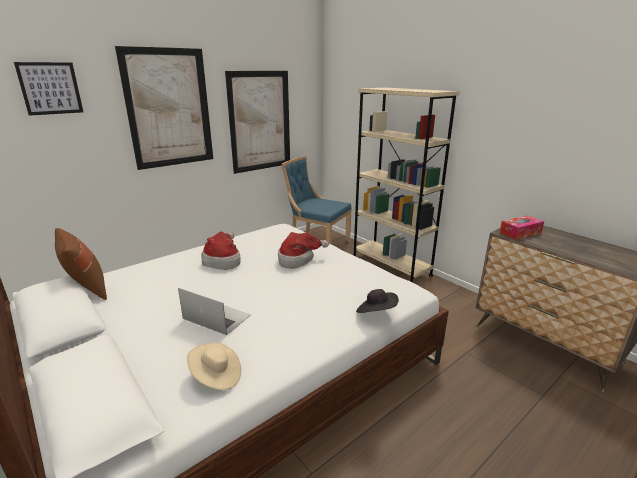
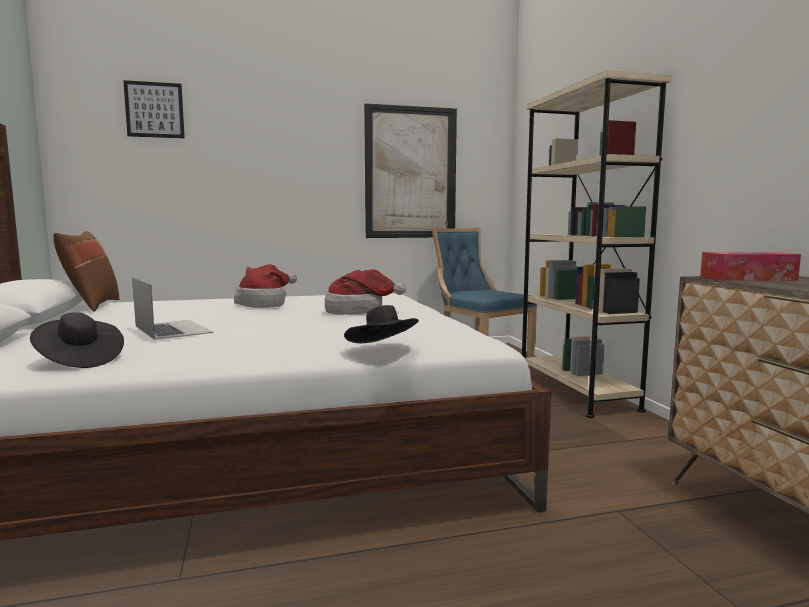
camera: 25 degrees right, 15 degrees down
picture [115,46,213,170] -> none
beige hat [187,343,241,390] -> black hat [30,312,124,368]

